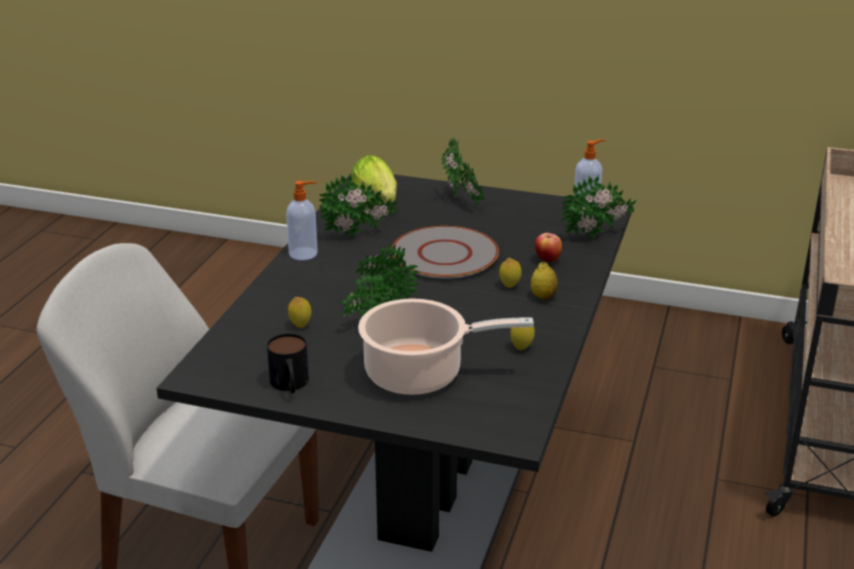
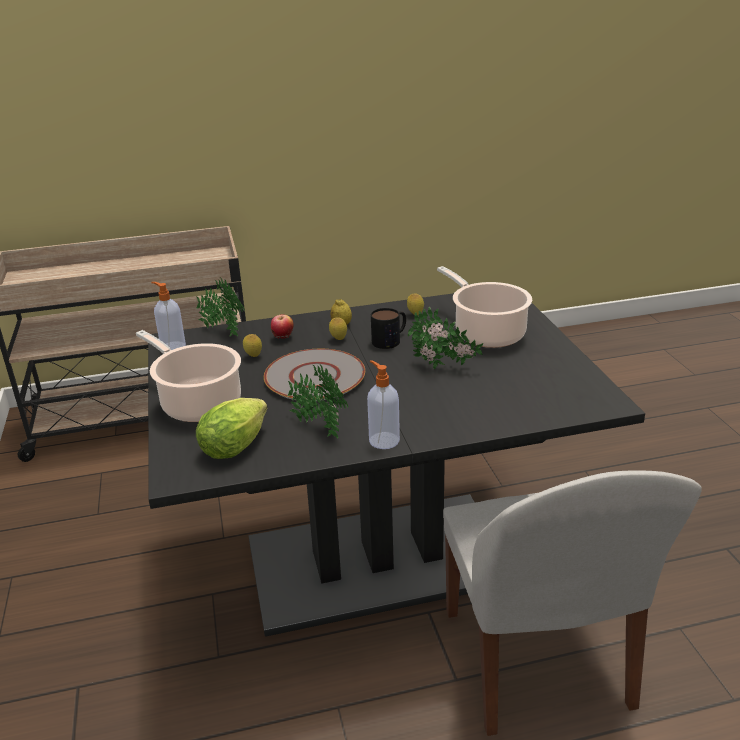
camera: 120 degrees left, 0 degrees up
mug [267,333,309,393] -> mug moved to [371,308,406,349]
lemon [288,297,311,328] -> lemon moved to [243,334,262,357]
potted plant [442,137,485,205] -> cooking pot [136,330,241,422]

